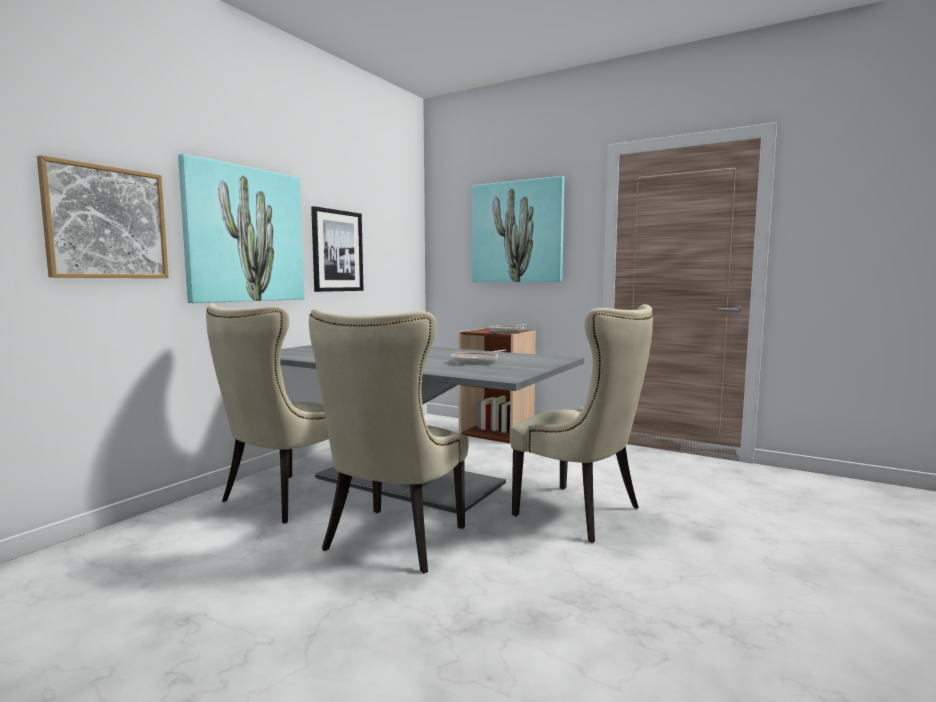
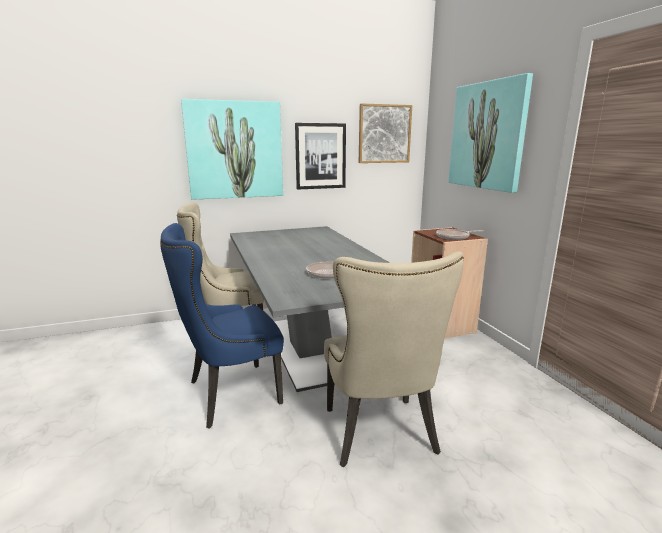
camera: 40 degrees right, 10 degrees up
picture [37,155,169,278] -> picture moved to [359,103,412,163]
beige chair [309,309,469,574] -> blue chair [160,223,284,429]

